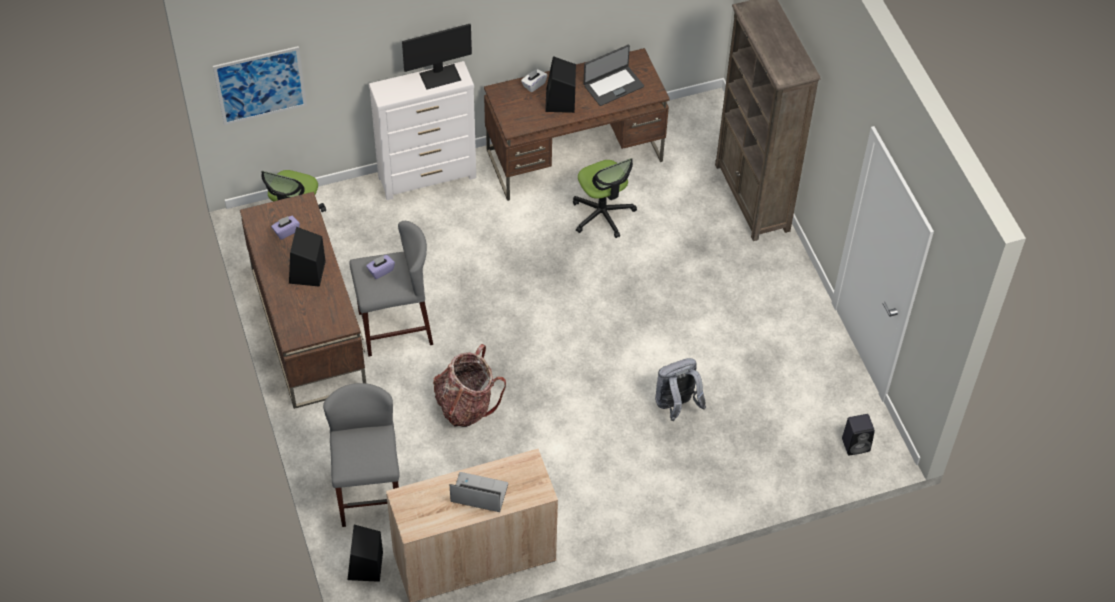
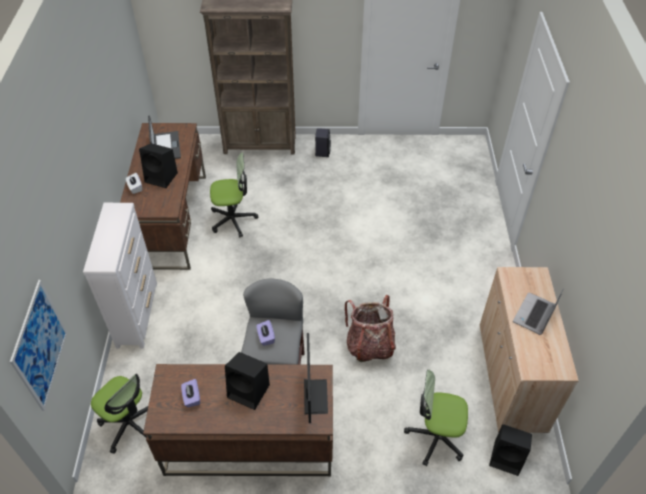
camera: 70 degrees left, 5 degrees down
grey stool [323,383,400,527] -> office chair [404,370,468,466]
monitor [402,24,472,90] -> monitor moved to [304,333,328,423]
grey backpack [655,358,706,421] -> none
black speaker [842,414,875,455] -> black speaker moved to [315,128,331,157]

